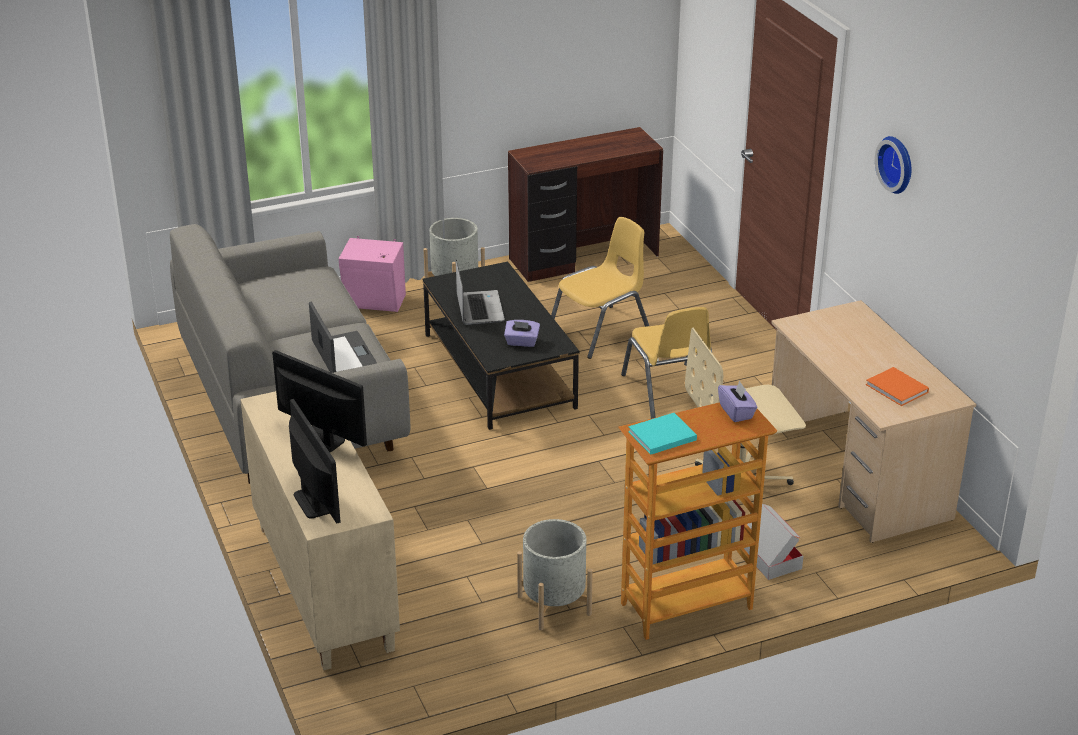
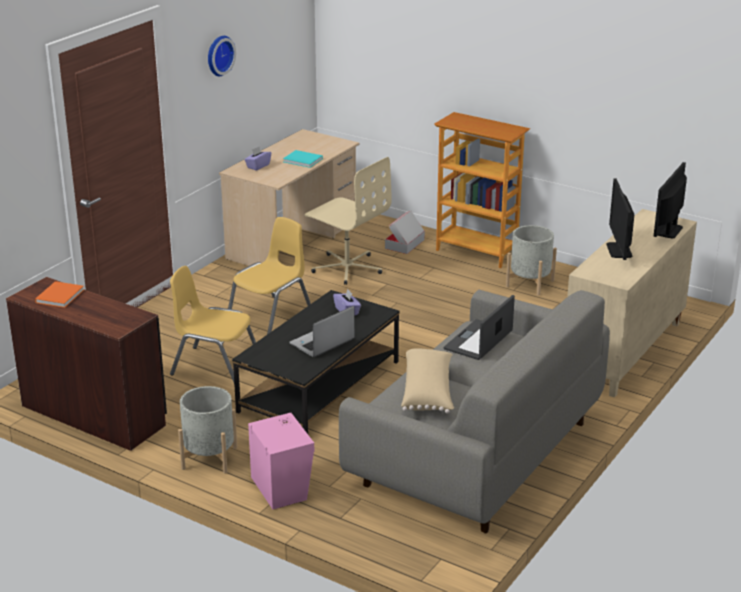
camera: 125 degrees left, 5 degrees down
turquoise book [628,413,697,455] -> turquoise book moved to [283,150,323,168]
purple tissue box [718,380,757,422] -> purple tissue box moved to [245,147,271,171]
orange book [866,367,929,406] -> orange book moved to [35,281,84,308]
none -> beige pillow [401,348,454,414]

